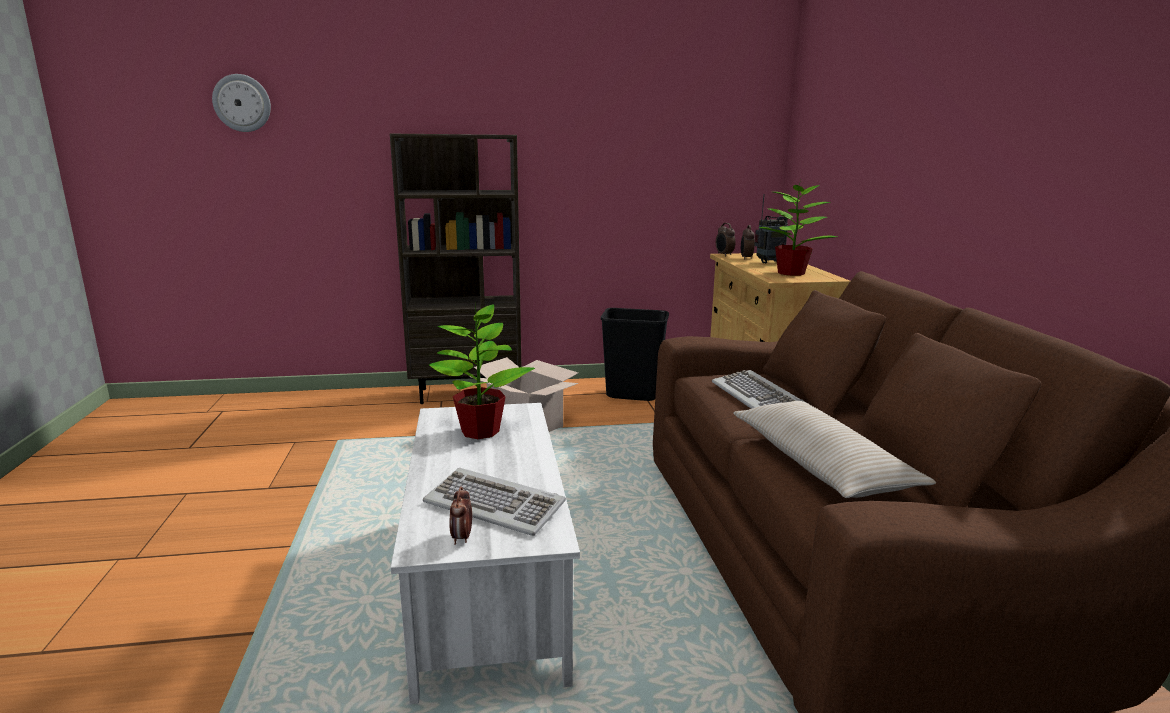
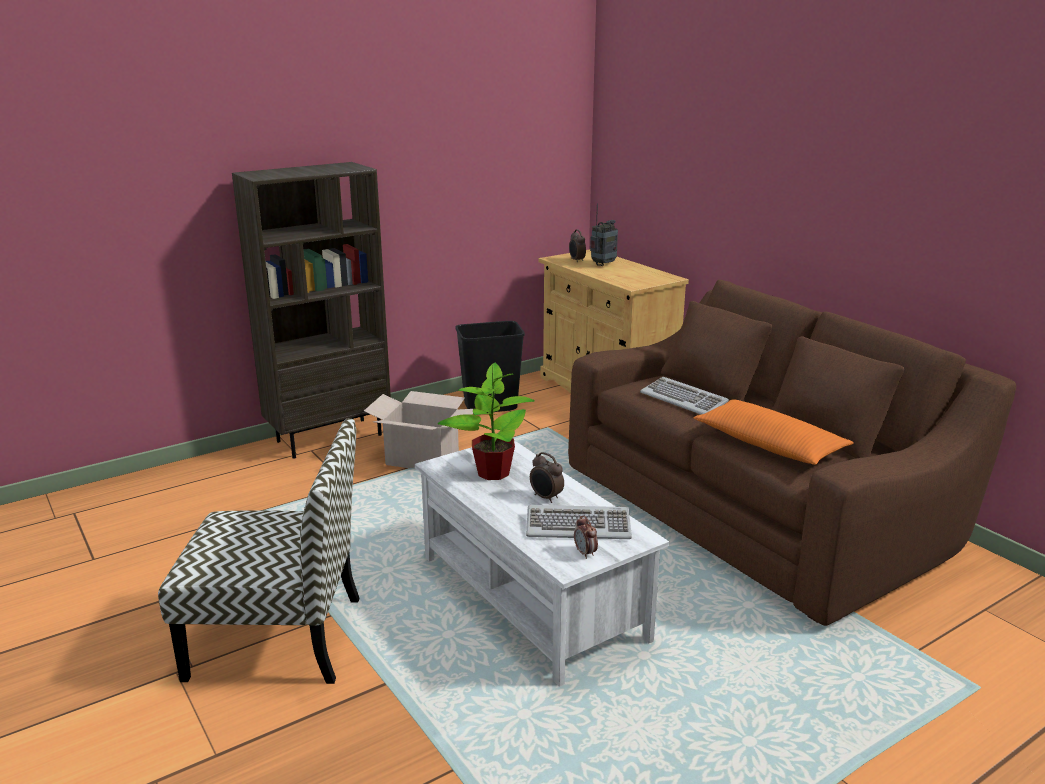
camera: 25 degrees left, 5 degrees up
wall clock [212,74,271,132] -> none
alarm clock [716,223,736,256] -> alarm clock moved to [530,452,564,503]
beige pillow [733,401,936,498] -> orange pillow [694,399,854,465]
potted plant [759,180,837,276] -> none
none -> chair [158,418,359,684]

